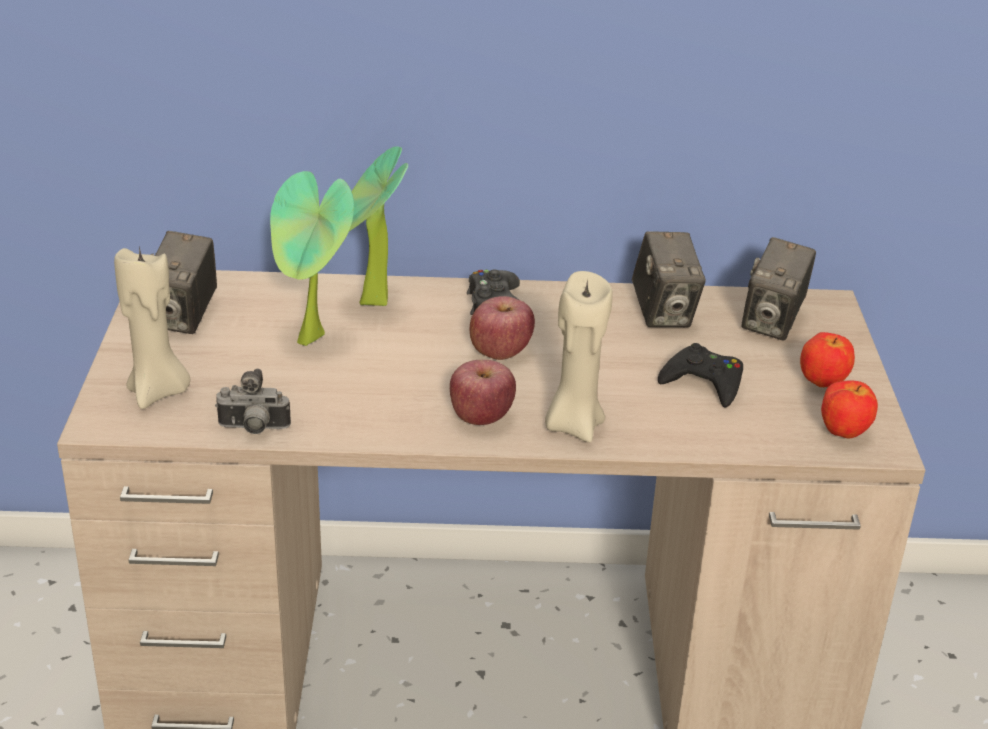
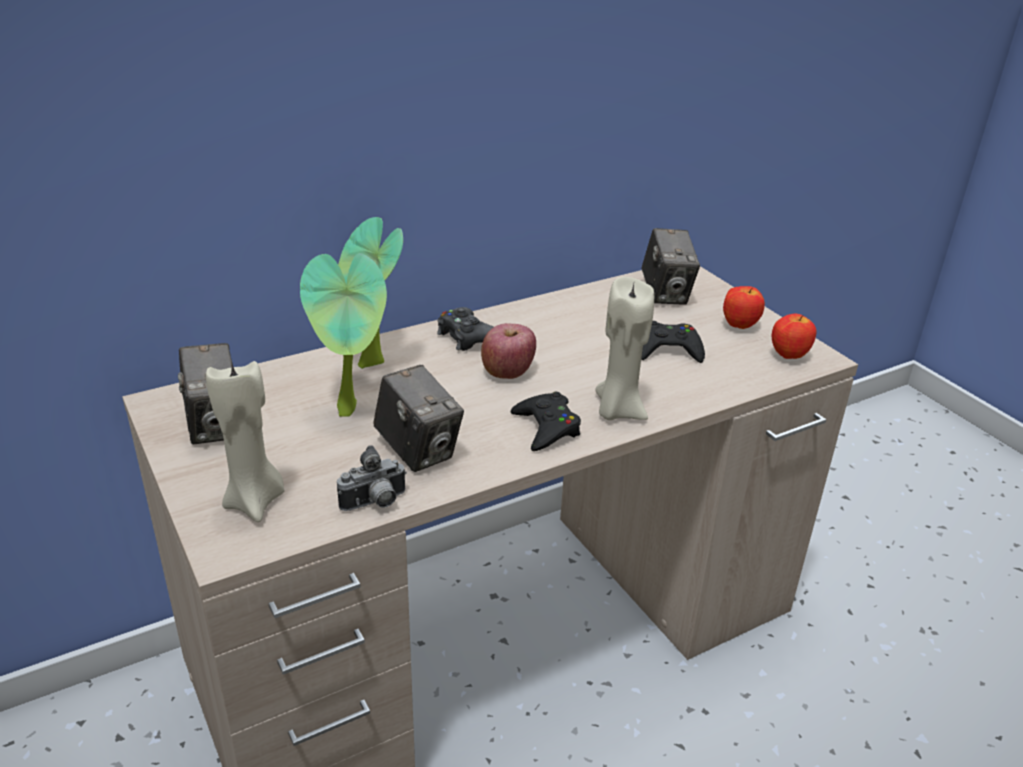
camera: 30 degrees left, 0 degrees up
apple [450,360,516,425] -> black game controller [511,392,581,451]
camera [631,231,706,327] -> camera moved to [373,365,464,472]

